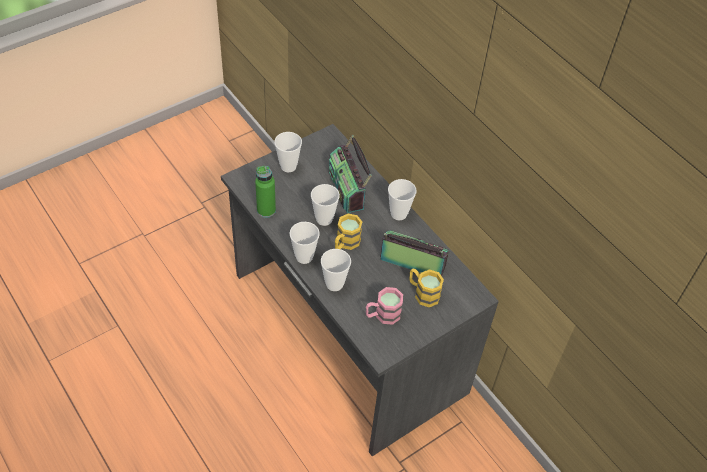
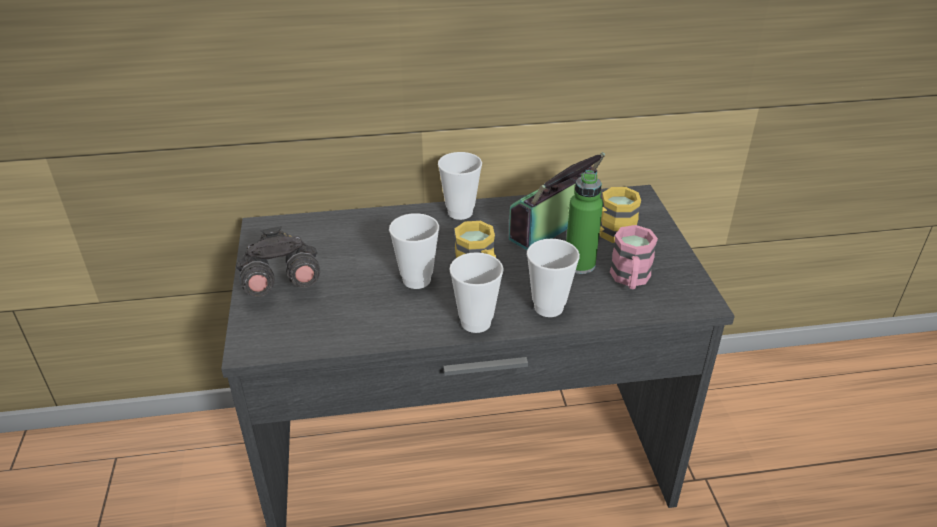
camera: 60 degrees left, 15 degrees down
green bottle [255,166,276,218] -> green bottle moved to [566,170,603,274]
cup [274,132,302,172] -> grey binoculars [236,226,320,297]
radio [329,135,372,213] -> none

